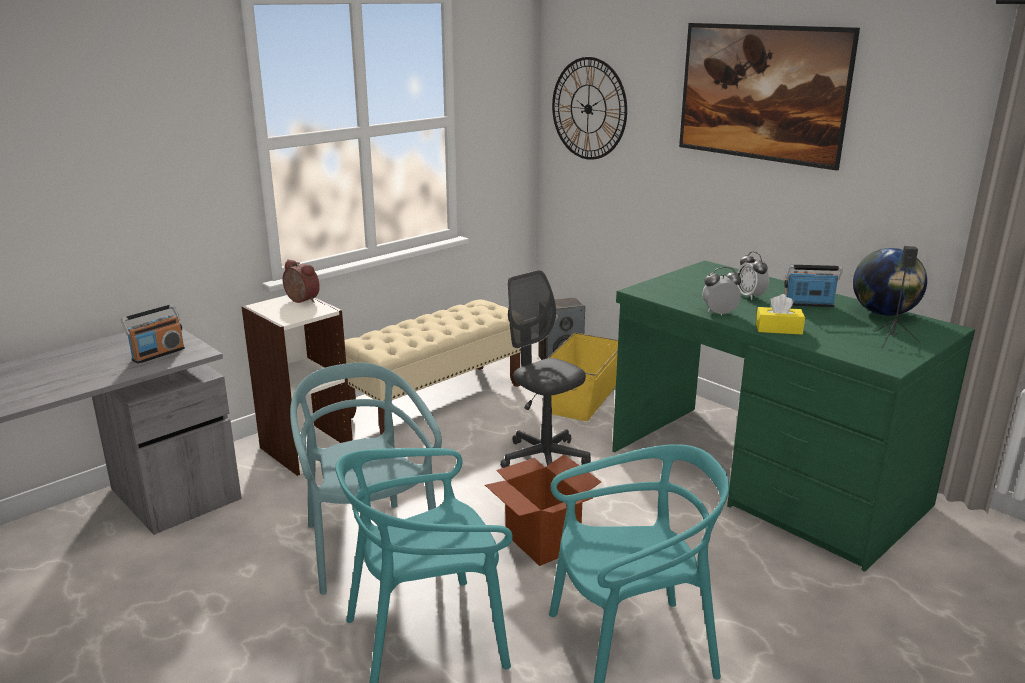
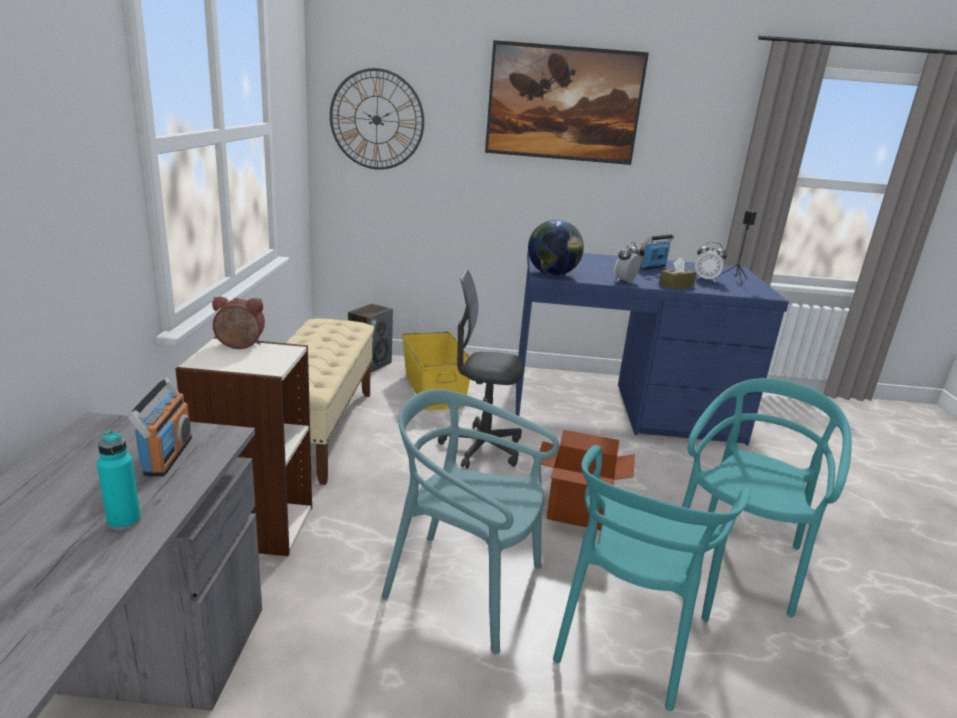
camera: 45 degrees left, 0 degrees up
green desk [612,261,975,572] -> blue desk [516,253,789,446]
alarm clock [737,251,769,300] -> alarm clock moved to [695,242,727,282]
yellow tissue box [756,294,805,335] -> brown tissue box [659,257,697,290]
globe [853,248,927,316] -> globe moved to [528,220,584,276]
none -> turquoise bottle [97,430,141,531]

